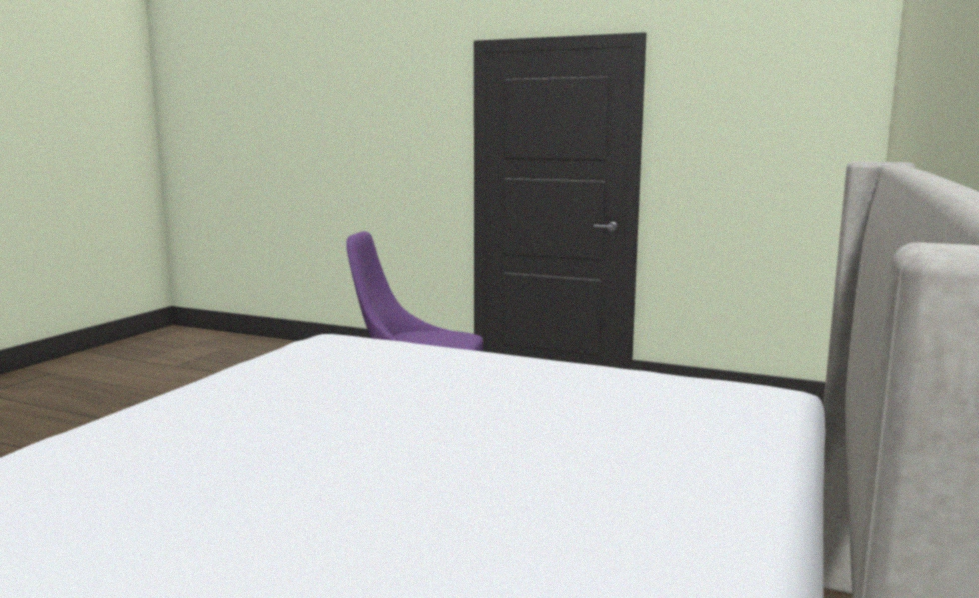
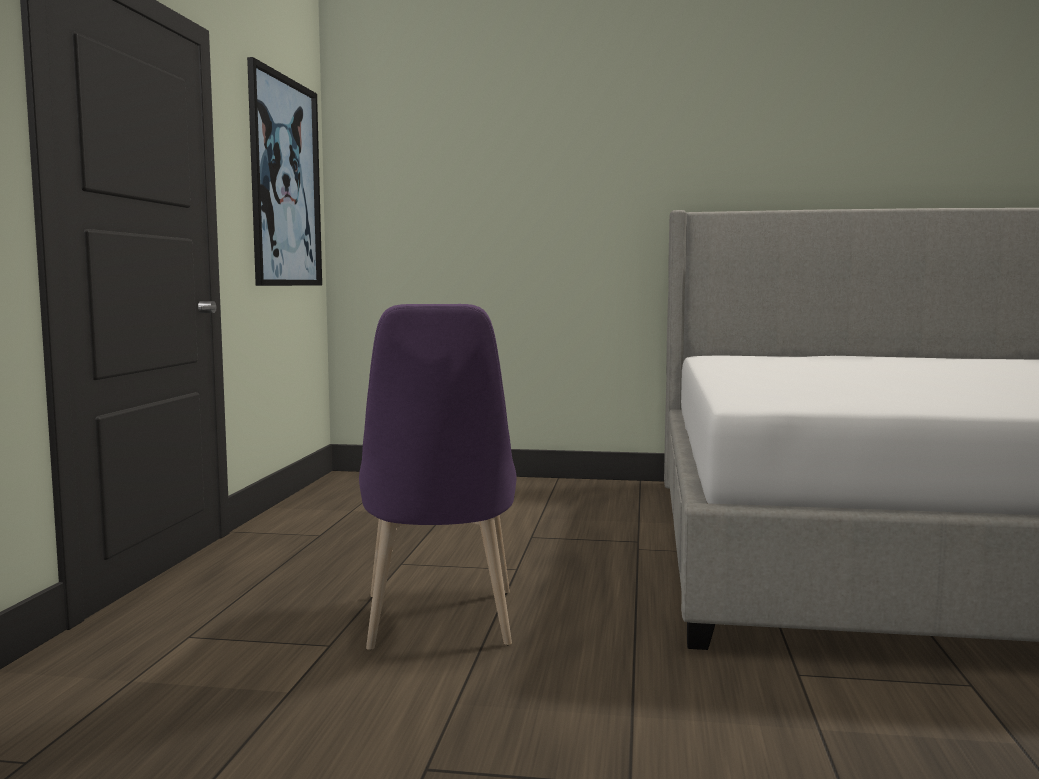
camera: 105 degrees left, 5 degrees down
none -> picture [247,57,322,286]

